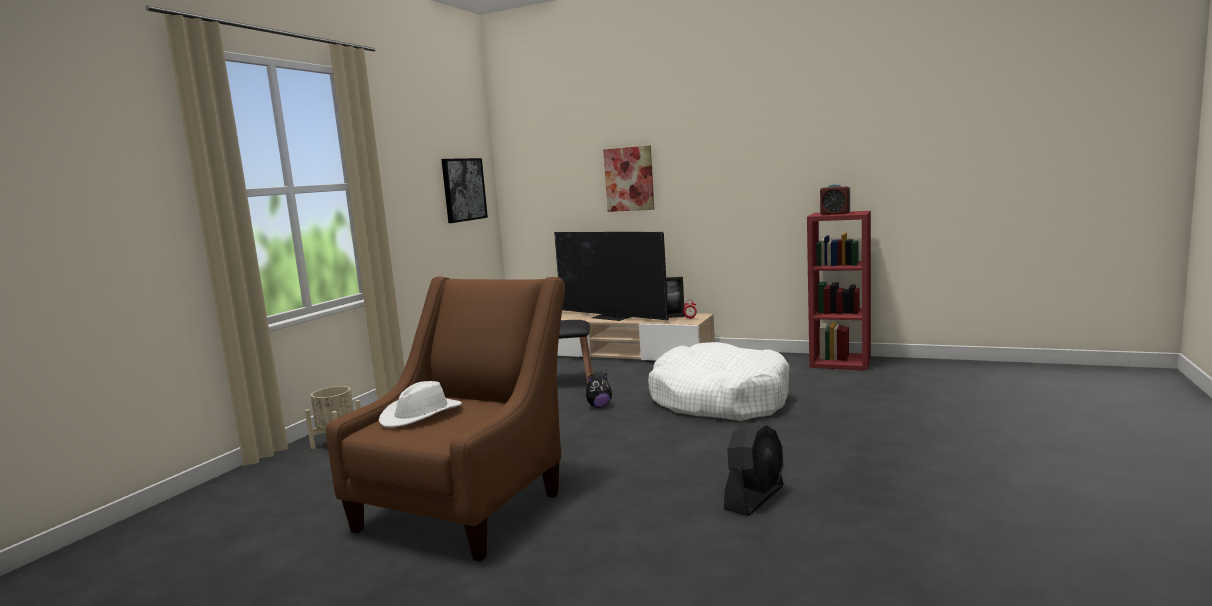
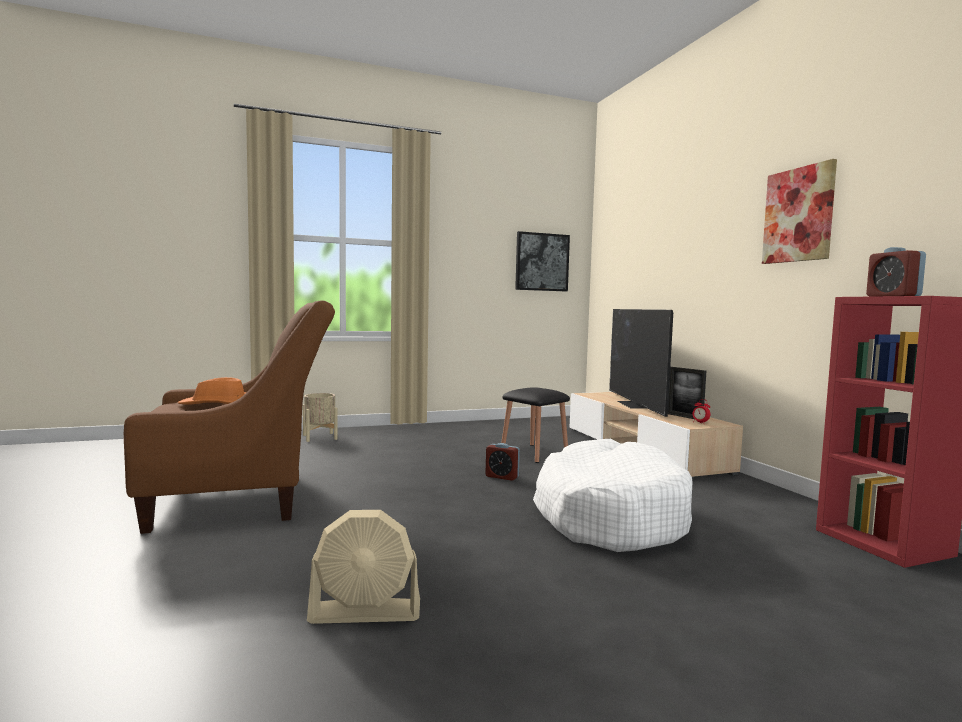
camera: 45 degrees right, 5 degrees down
white hat [379,381,462,427] -> orange hat [178,377,246,405]
plush toy [586,373,612,408] -> alarm clock [486,443,520,481]
picture [603,145,654,212] -> picture moved to [762,159,837,264]
black fan [724,421,784,516] -> beige fan [307,510,420,624]

